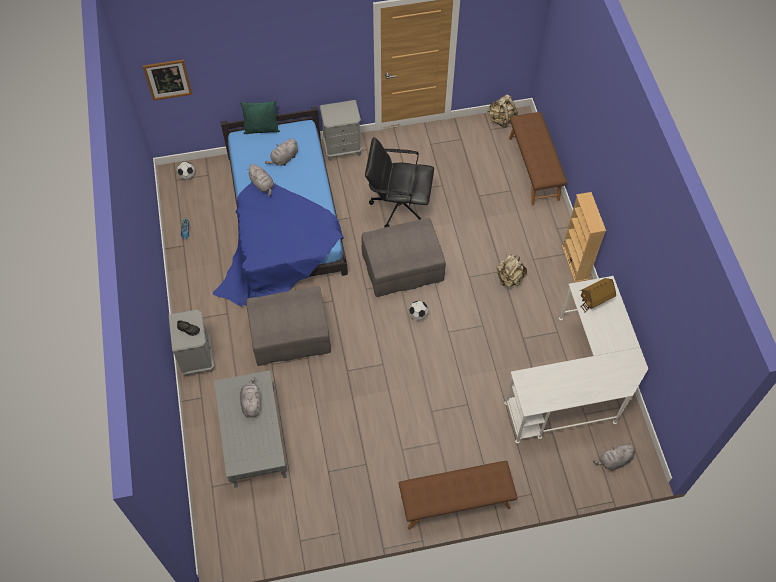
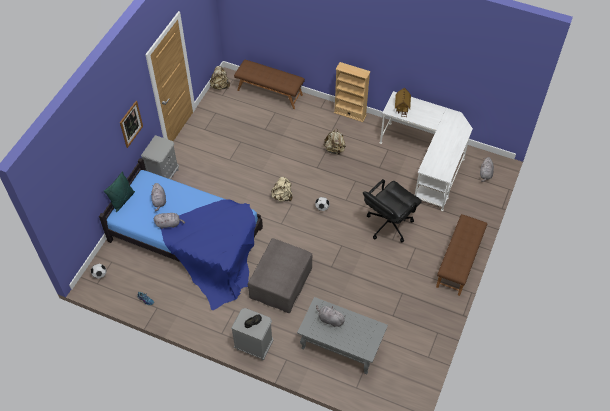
camera: 55 degrees left, 5 degrees down
picture [143,59,192,101] -> picture moved to [120,101,143,148]
grey ottoman [362,218,446,297] -> beige backpack [271,176,292,202]
black office chair [365,137,434,227] -> black office chair moved to [363,179,422,242]

